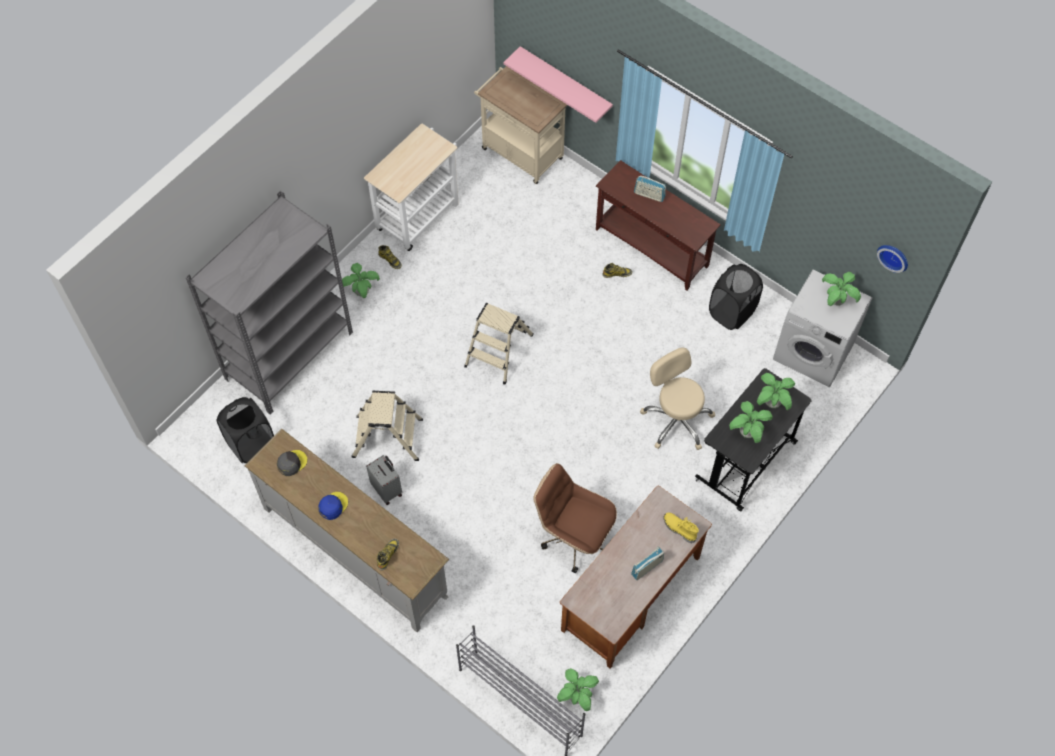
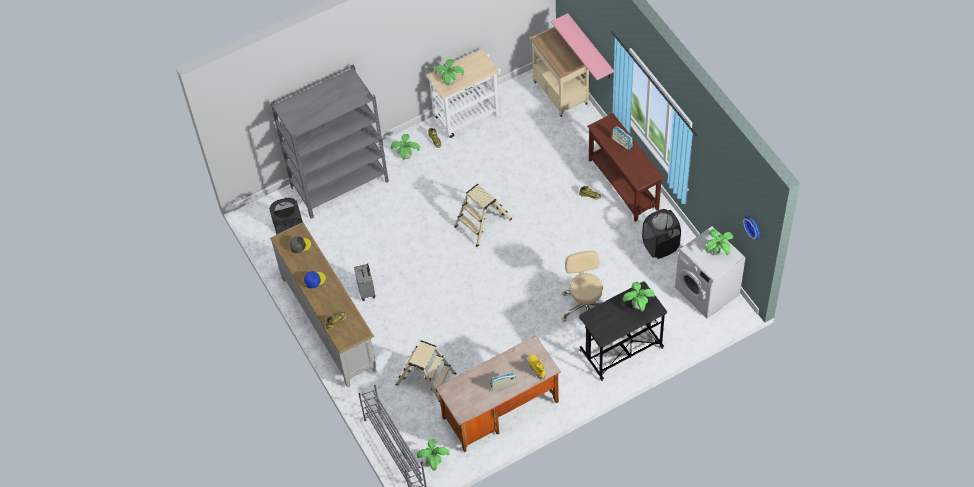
camera: 25 degrees right, 5 degrees down
beige step ladder [351,391,423,461] -> beige step ladder moved to [395,340,457,402]
brown office chair [533,463,617,574] -> none
potted plant [729,401,773,443] -> potted plant moved to [434,59,464,86]

